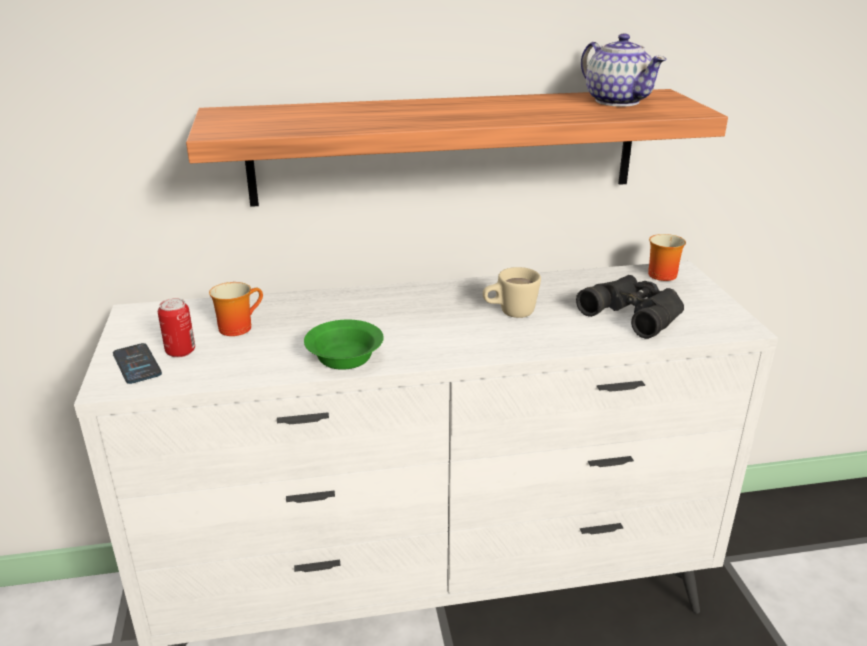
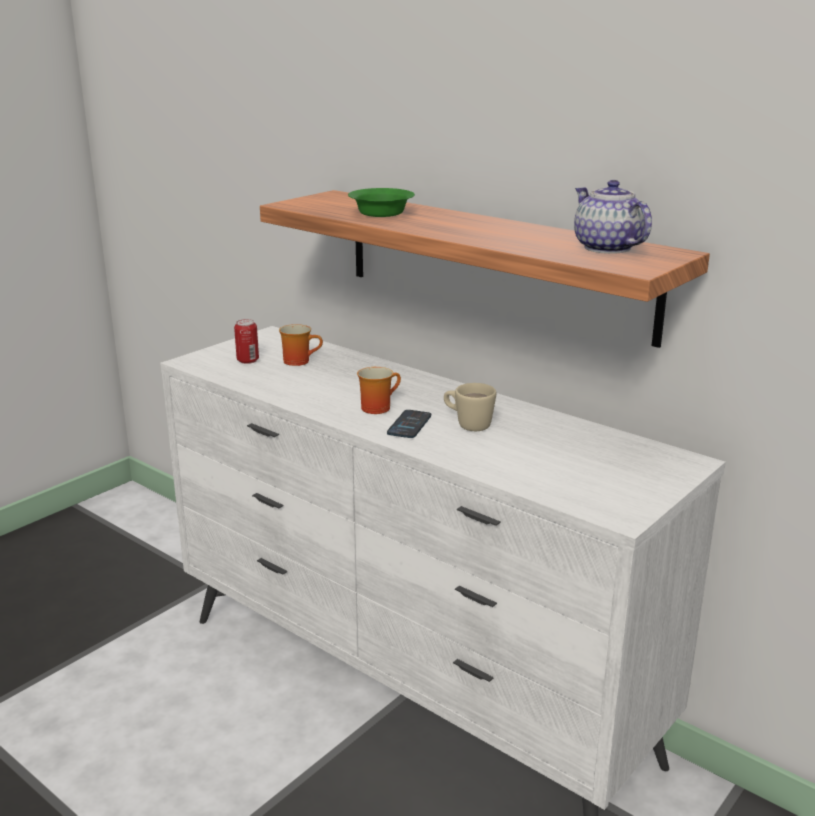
camera: 50 degrees right, 5 degrees down
phone [113,343,162,384] -> phone moved to [387,410,431,438]
green bowl [304,319,384,370] -> green bowl moved to [348,188,415,217]
black binoculars [576,275,684,339] -> none
teapot [581,34,667,107] -> teapot turned 135 degrees clockwise [574,180,652,254]
mug [648,234,686,281] -> mug moved to [357,367,401,414]

